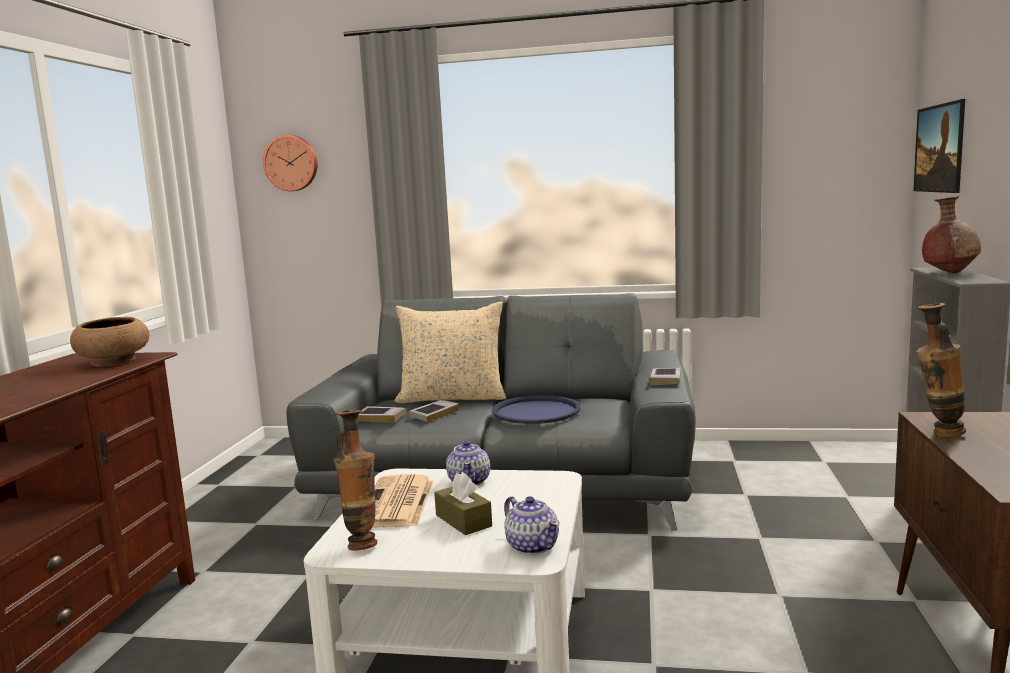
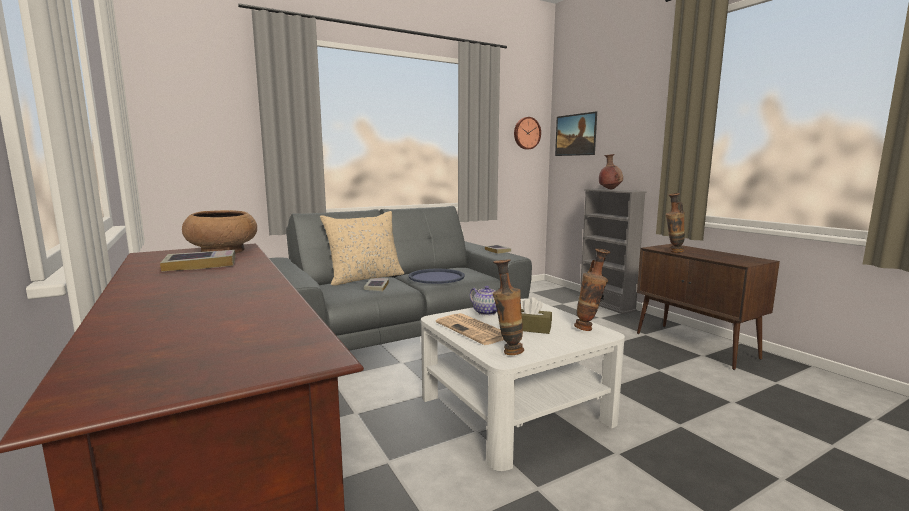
camera: 40 degrees left, 0 degrees up
wall clock [263,135,317,191] -> wall clock moved to [514,117,541,149]
book [358,406,406,422] -> book moved to [160,250,235,272]
teapot [504,496,560,555] -> vase [574,249,611,331]

